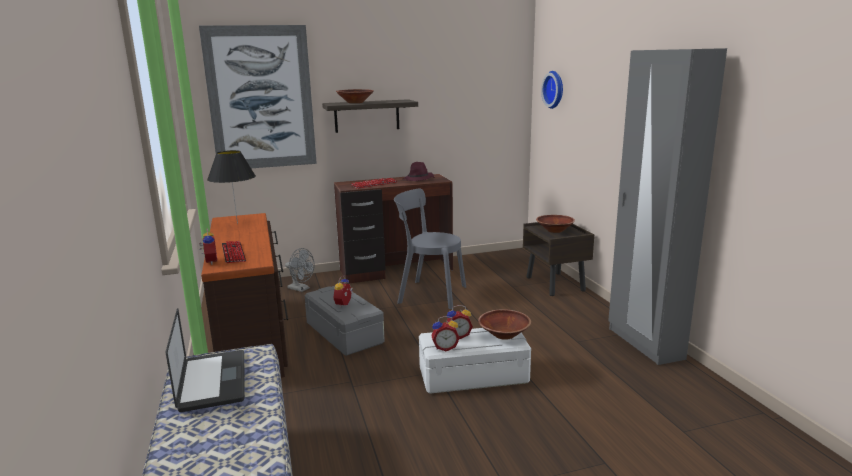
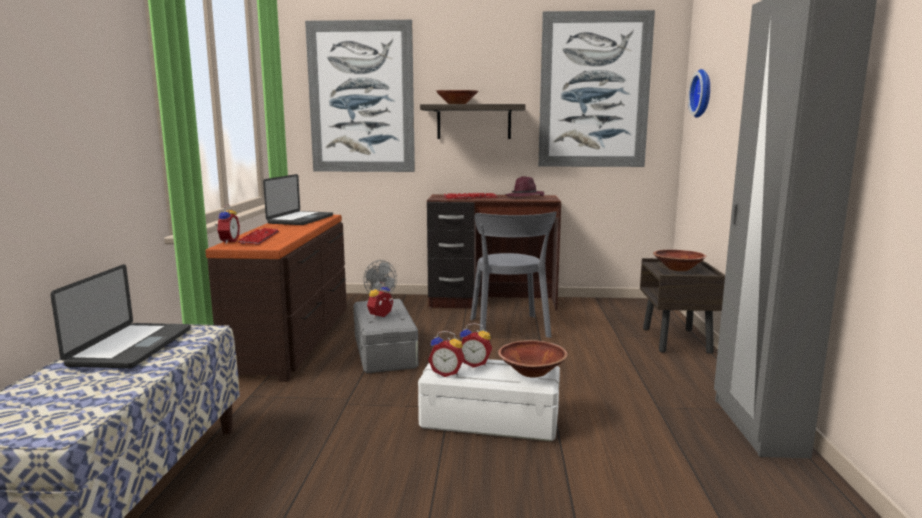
camera: 20 degrees right, 5 degrees down
black table lamp [207,150,256,224] -> laptop [263,174,333,225]
grey chair [394,189,466,309] -> grey chair turned 135 degrees counterclockwise [470,211,557,338]
none -> picture [538,10,655,167]

